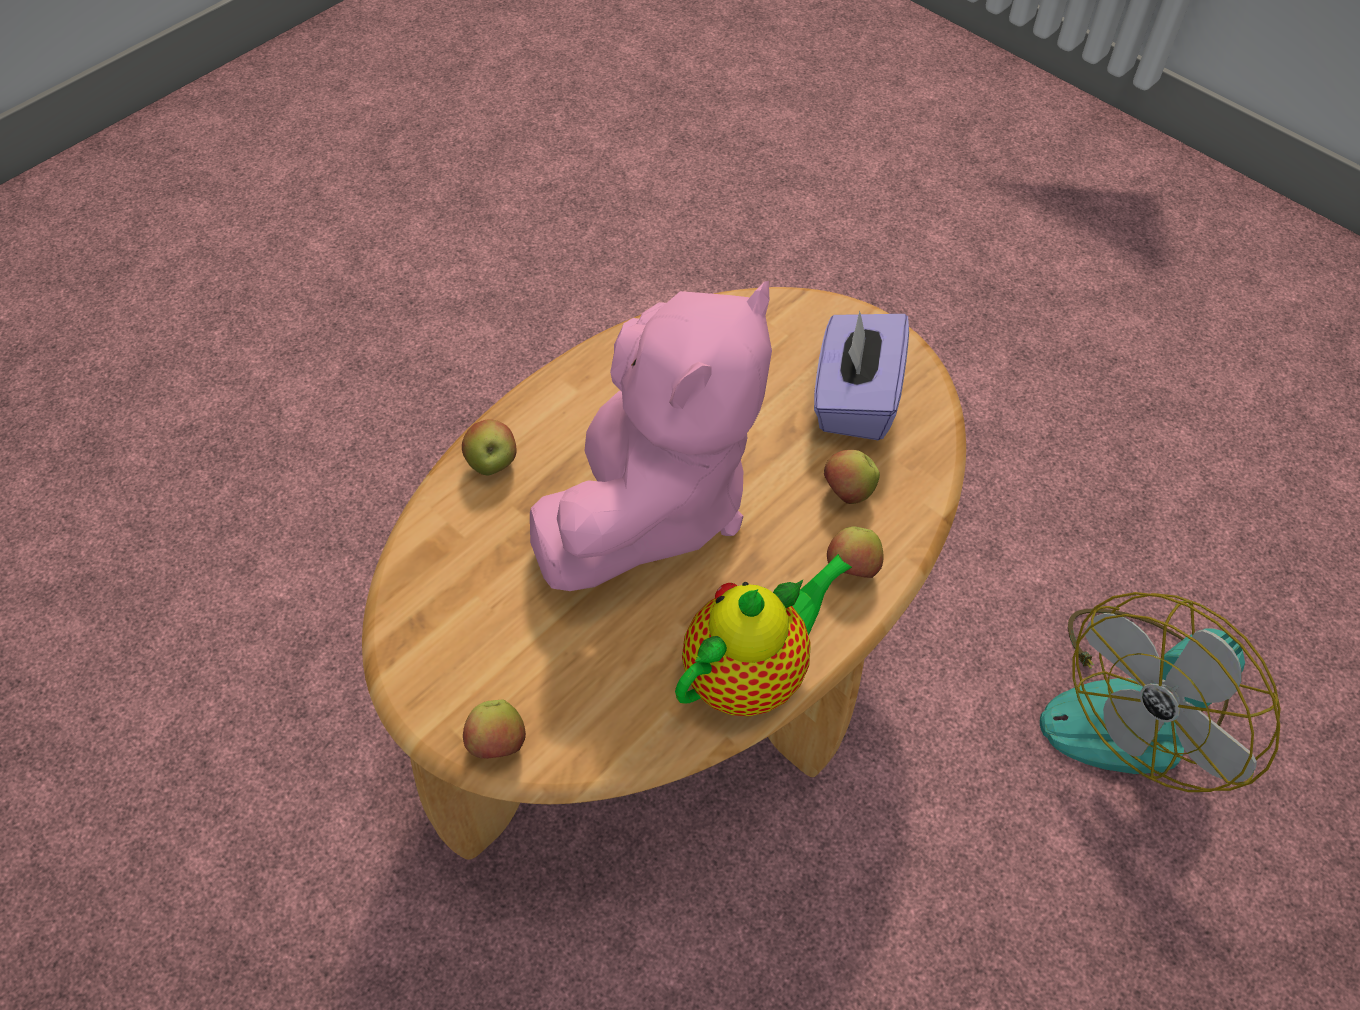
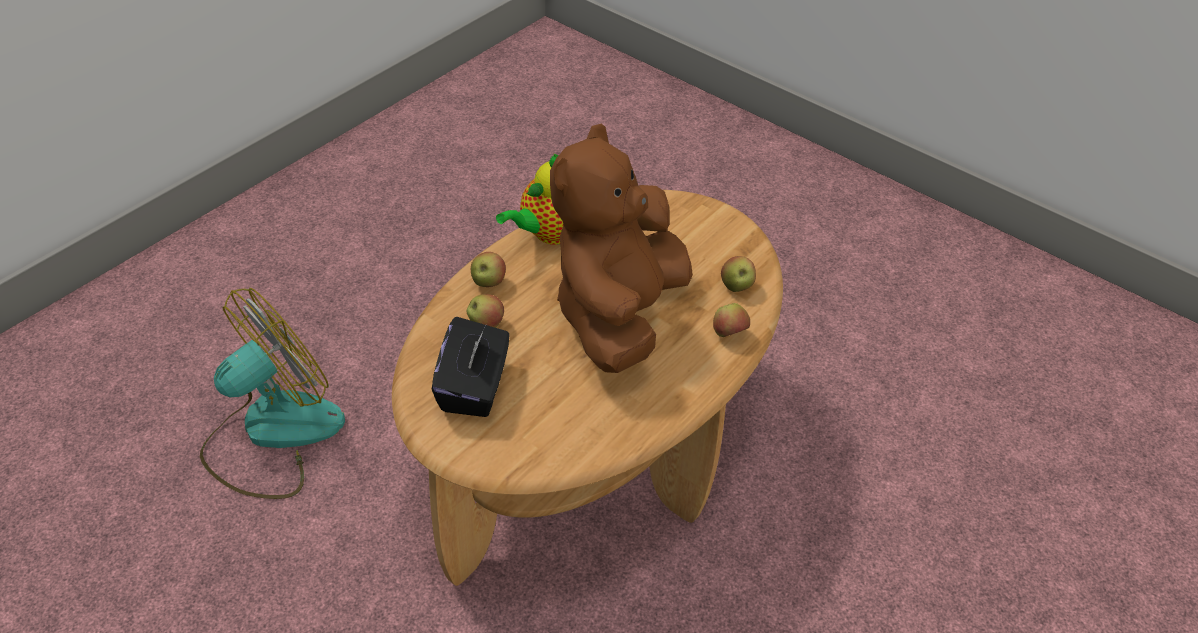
camera: 175 degrees right, 10 degrees down
apple [463,699,526,759] -> apple moved to [721,256,756,292]
pink plush toy [530,281,772,591] -> brown plush toy [550,123,693,373]
purple tissue box [814,311,909,440] -> black tissue box [432,317,509,417]

